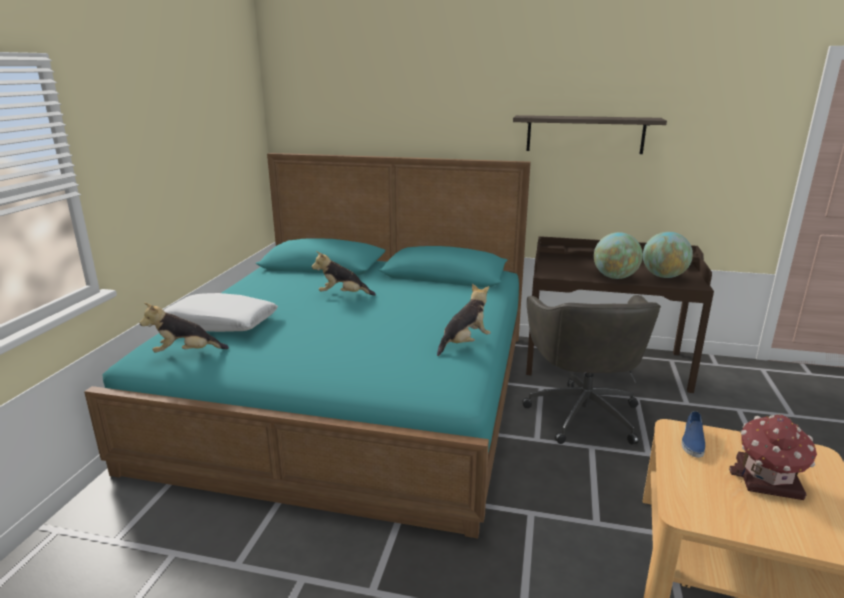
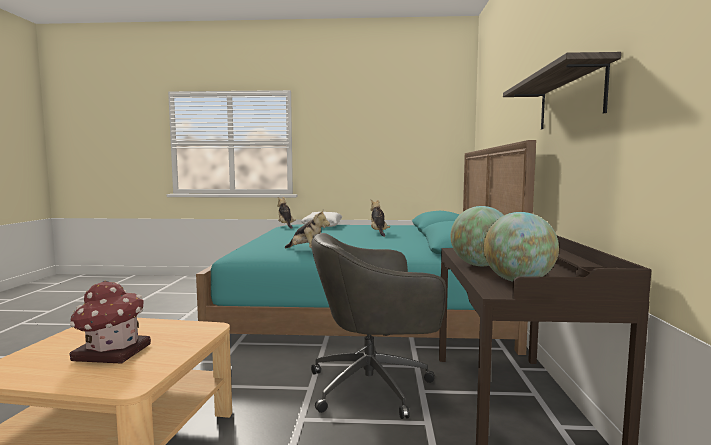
camera: 80 degrees right, 15 degrees down
blue shoe [681,411,705,458] -> none

